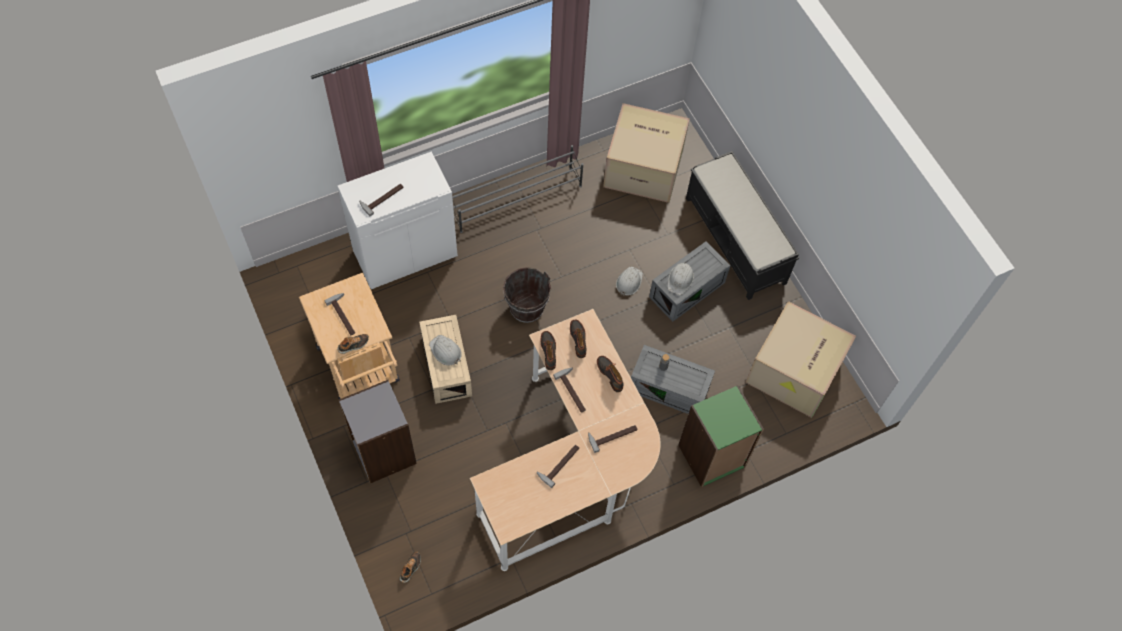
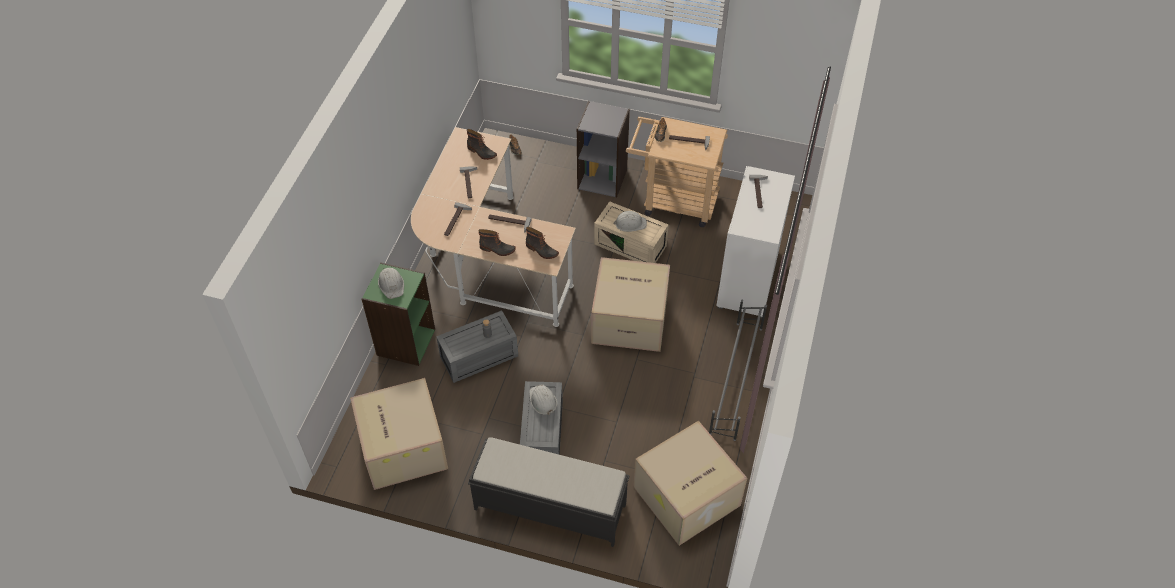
camera: 135 degrees right, 10 degrees down
brown bucket [503,267,551,323] -> cardboard box [591,257,670,352]
boot [541,331,556,370] -> boot moved to [467,129,497,160]
white hard hat [616,267,643,296] -> white hard hat moved to [378,268,404,299]

